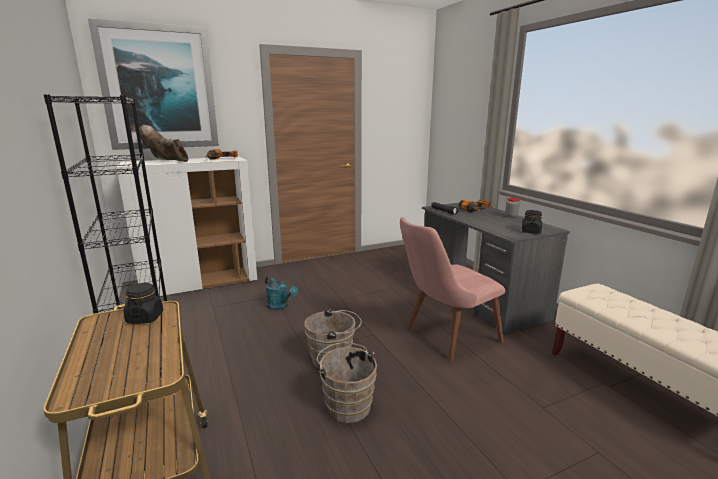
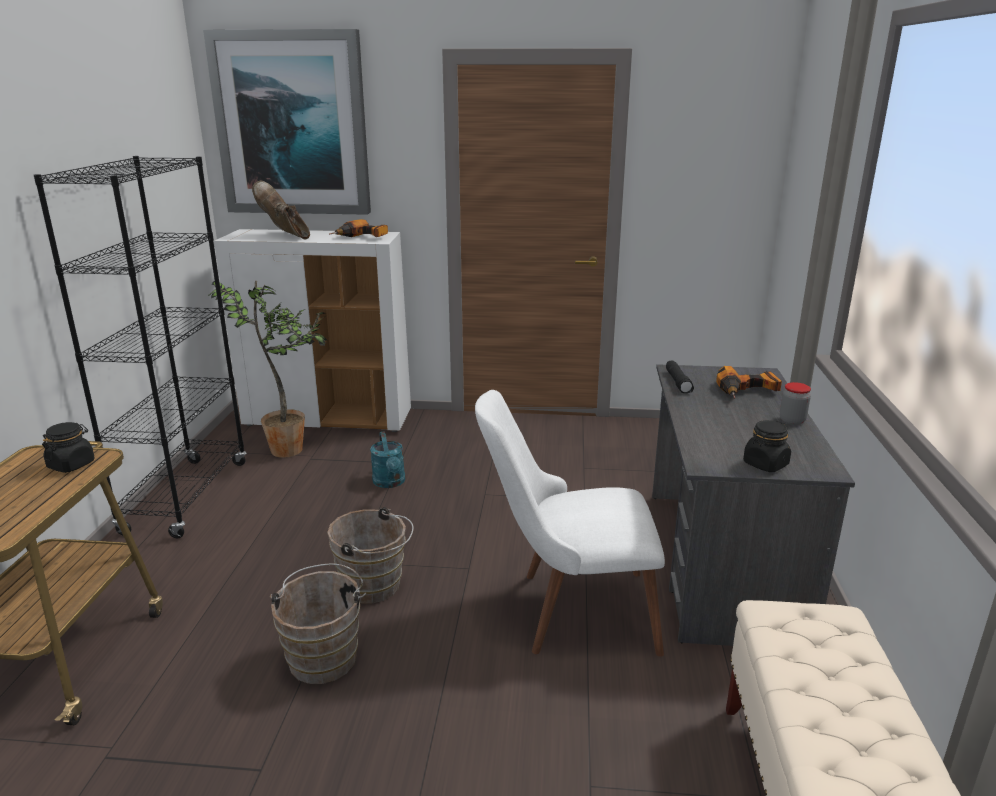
camera: 30 degrees right, 5 degrees up
pink chair [400,217,505,362] -> white chair [475,390,665,657]
none -> potted plant [208,281,327,458]

